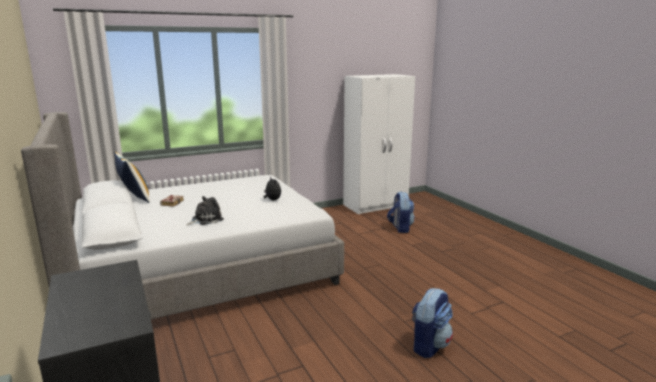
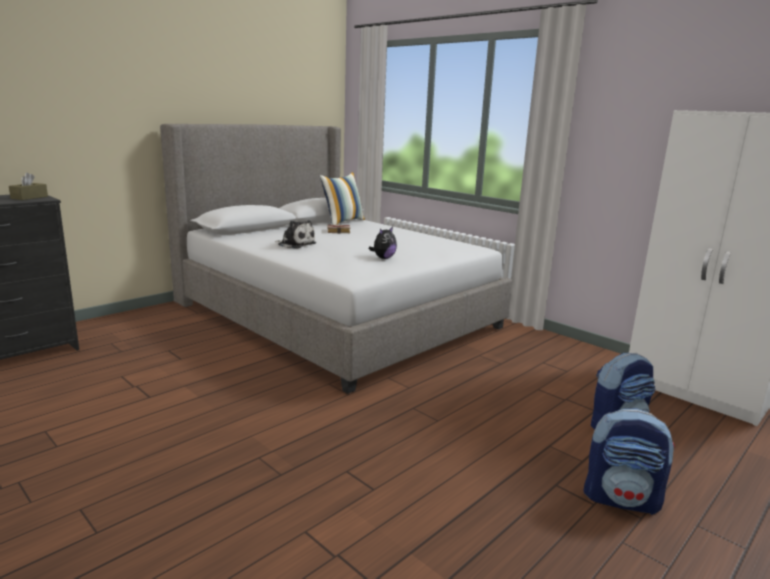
camera: 70 degrees right, 0 degrees up
backpack [412,288,453,358] -> backpack moved to [583,409,675,515]
none -> brown tissue box [9,173,48,200]

